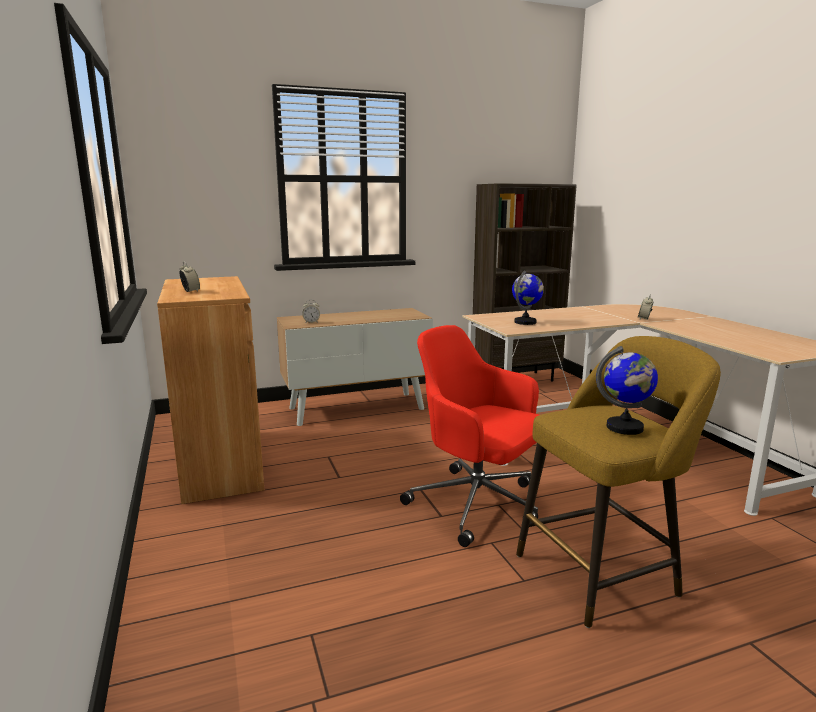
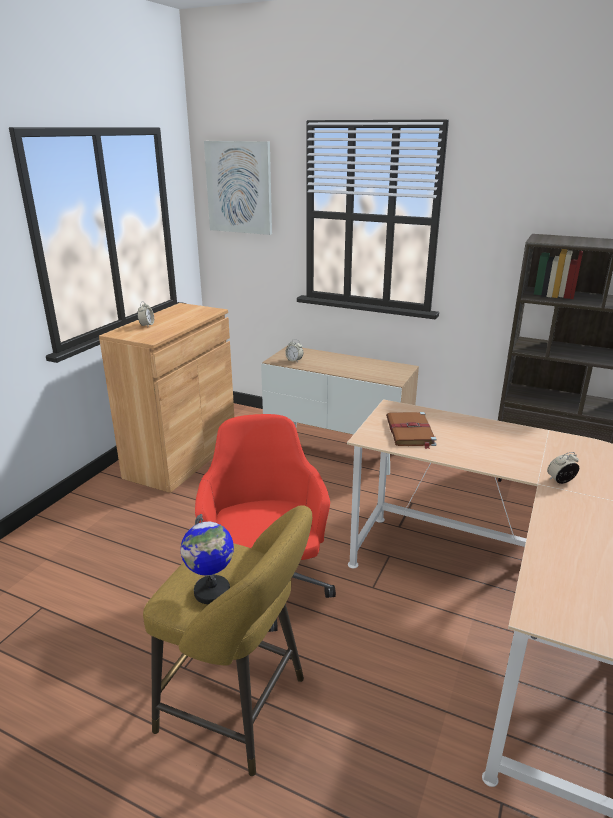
camera: 45 degrees right, 10 degrees up
globe [512,270,544,325] -> brown book [386,412,436,449]
none -> picture [204,141,272,235]

